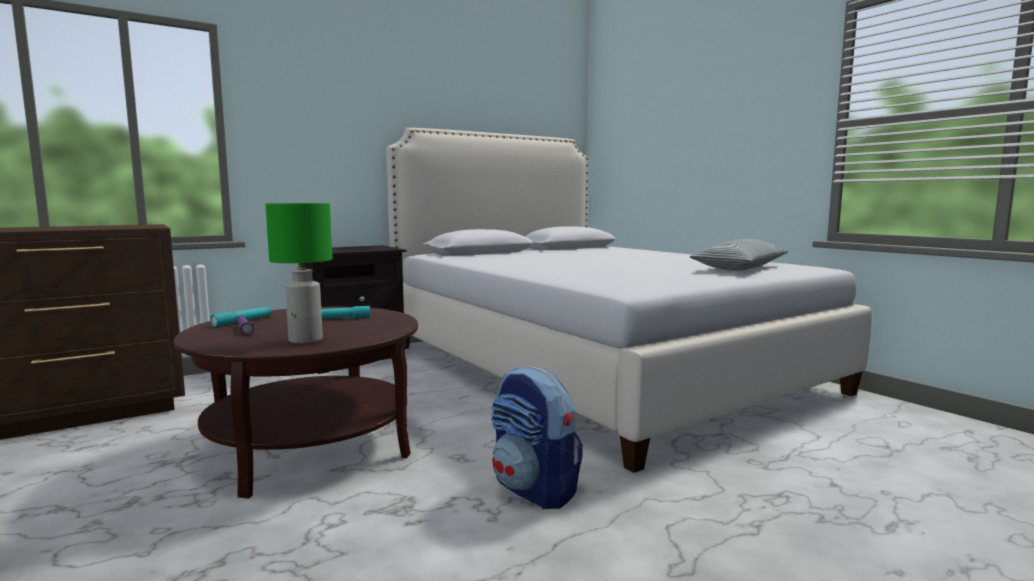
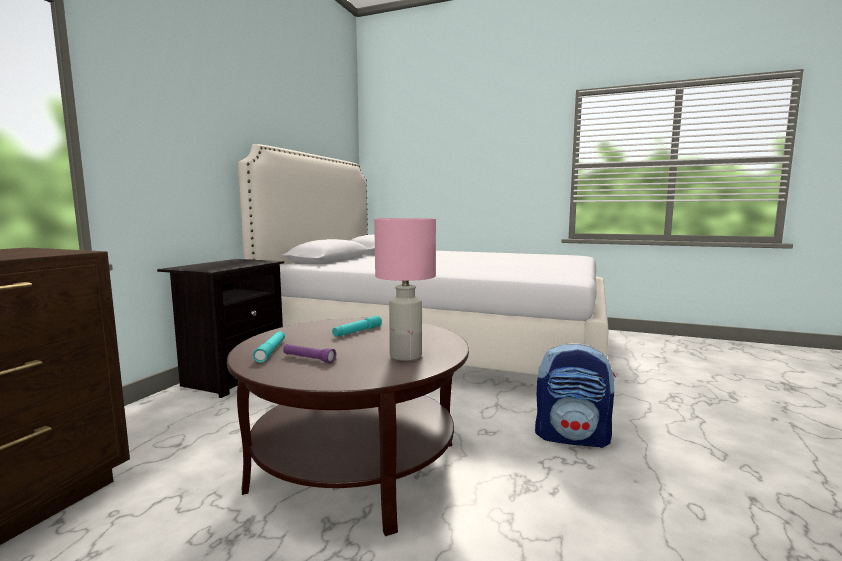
camera: 35 degrees left, 0 degrees up
green table lamp [266,203,332,344] -> pink table lamp [374,218,436,361]
pillow [690,239,788,271] -> none

